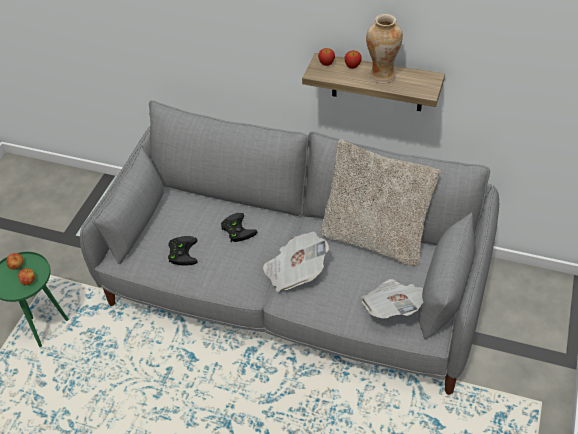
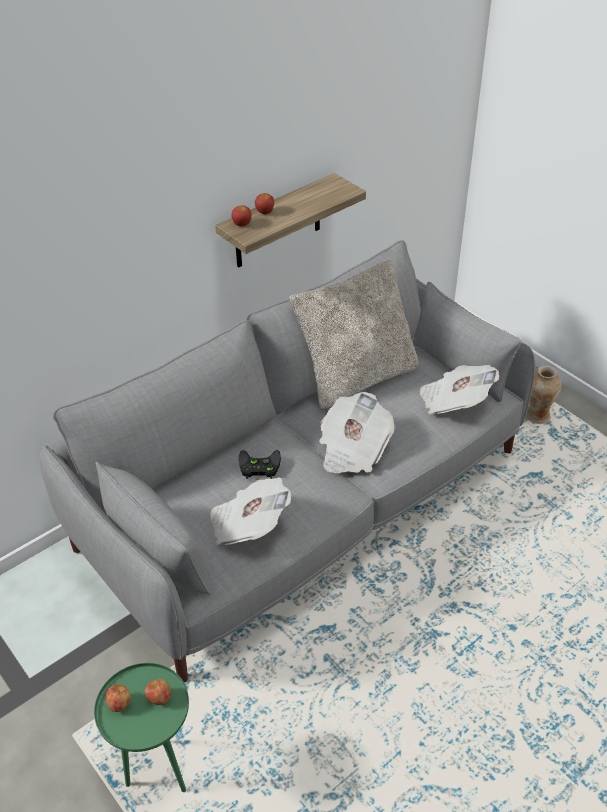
camera: 60 degrees left, 5 degrees down
black game controller [168,236,198,265] -> newspaper [210,478,291,545]
vase [366,14,403,84] -> vase moved to [526,365,562,424]

